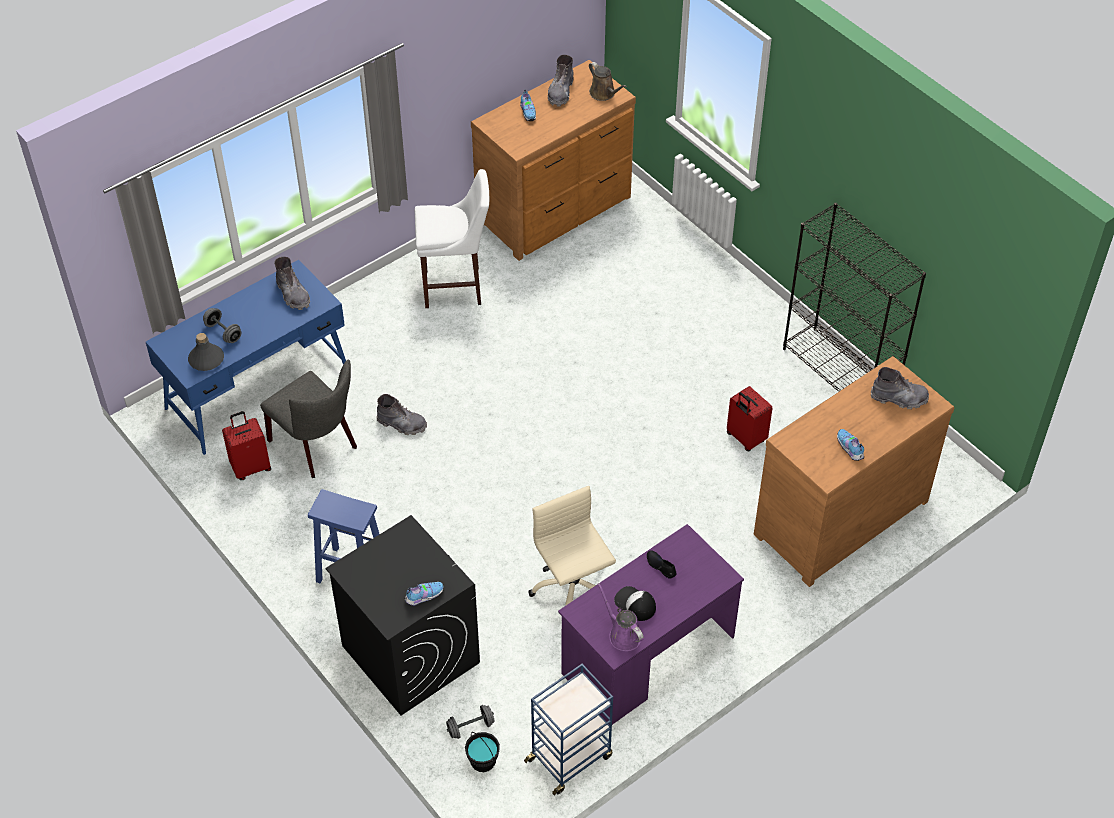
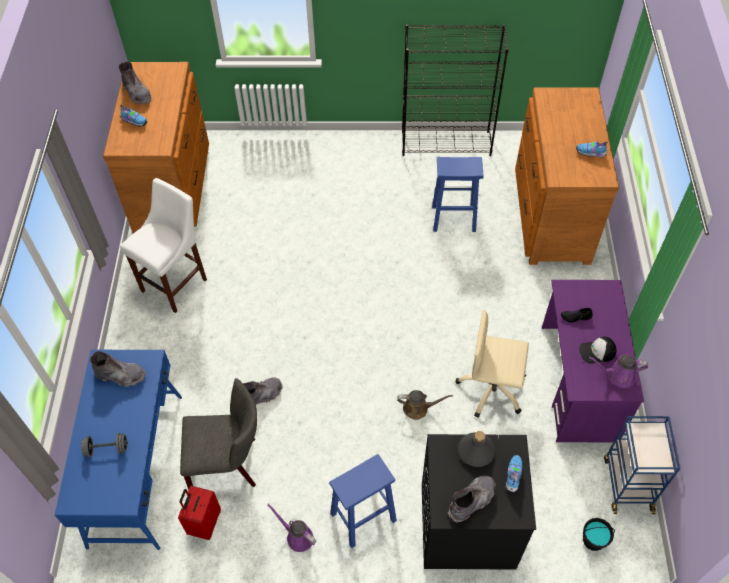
camera: 50 degrees left, 5 degrees up
grey bottle [188,333,224,371] -> grey bottle moved to [458,431,496,467]
grey dumbbell [446,705,494,739] -> none
brown watering can [589,62,627,101] -> brown watering can moved to [397,390,453,420]
red suitcase [727,386,772,451] -> blue stool [432,157,484,232]
grey boot [871,367,929,409] -> grey boot moved to [448,475,496,523]
none -> purple watering can [267,504,316,552]

